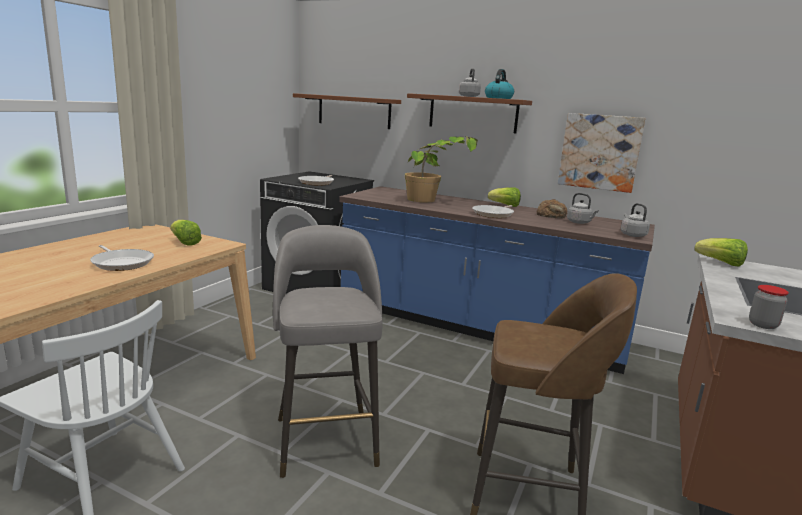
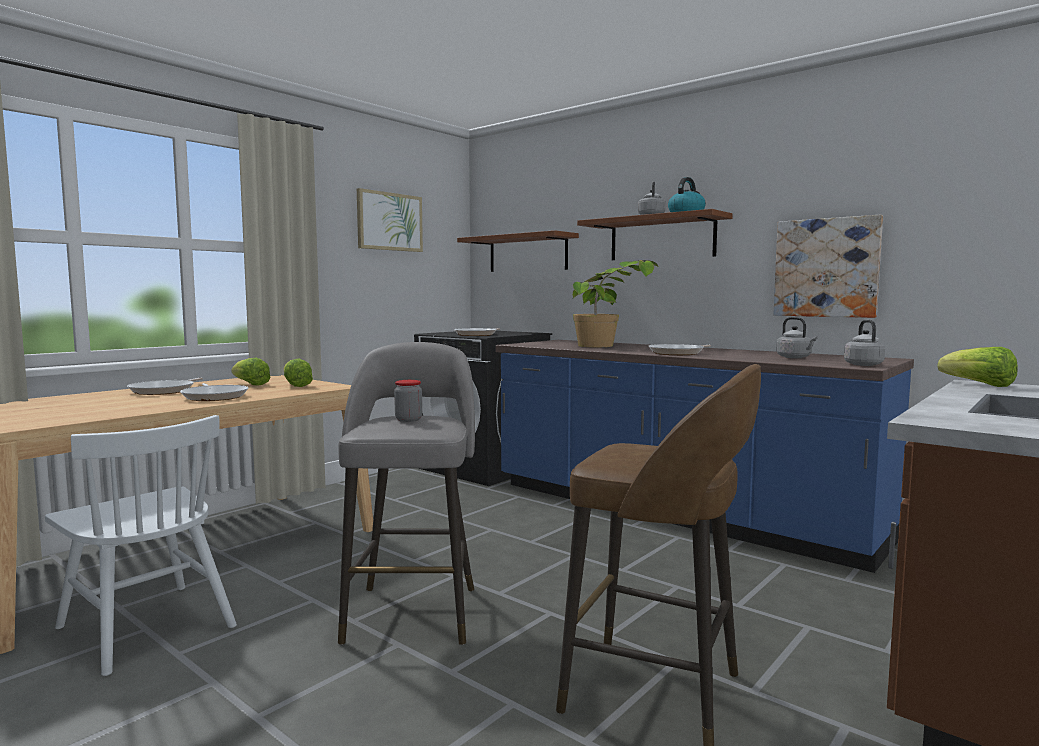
camera: 15 degrees right, 10 degrees down
lettuce [488,187,521,207] -> lettuce moved to [231,358,271,386]
bread [537,199,567,219] -> none
jar [749,285,789,329] -> jar moved to [394,380,422,422]
none -> frying pan [127,377,203,395]
none -> picture [357,188,423,252]

